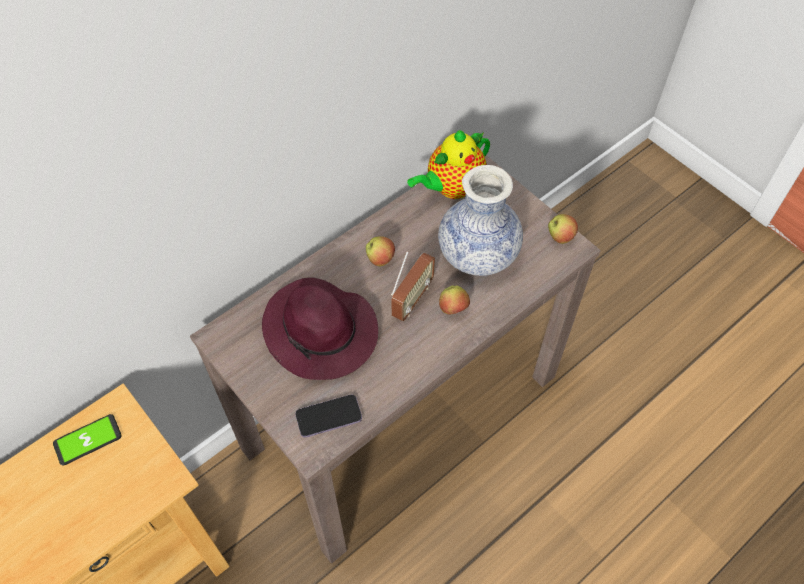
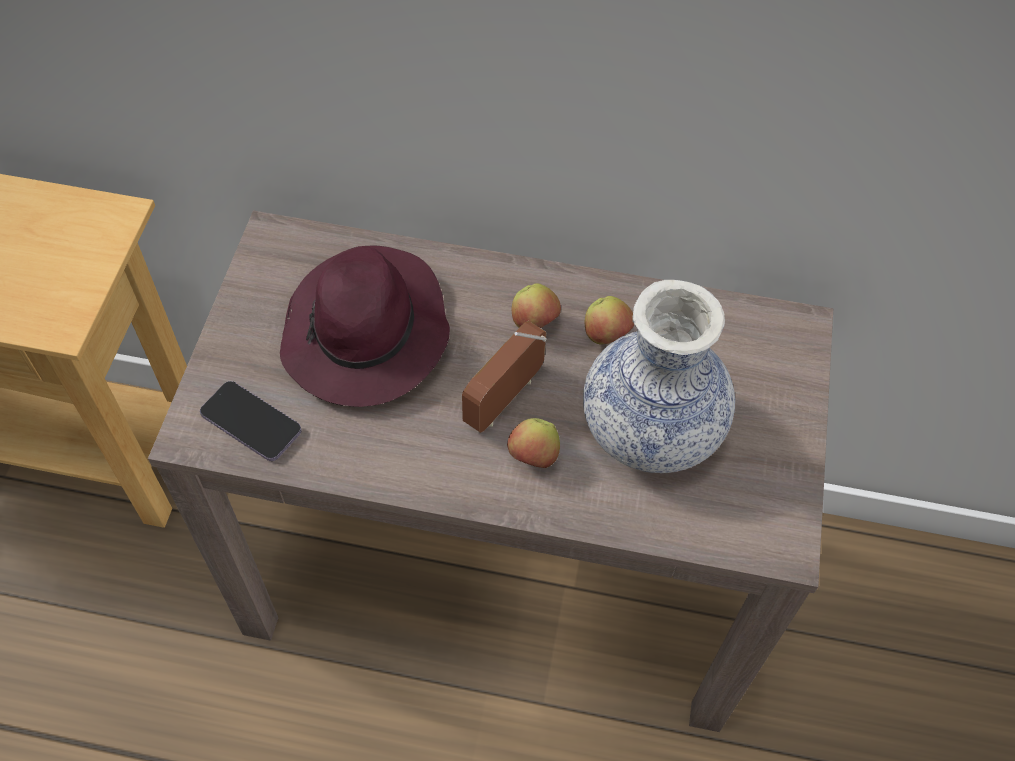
camera: 50 degrees right, 0 degrees up
phone [53,414,121,466] -> none
radio [391,251,435,321] -> radio turned 135 degrees clockwise [462,321,547,433]
teapot [407,130,490,199] -> none
apple [548,214,578,244] -> apple moved to [584,296,634,345]

